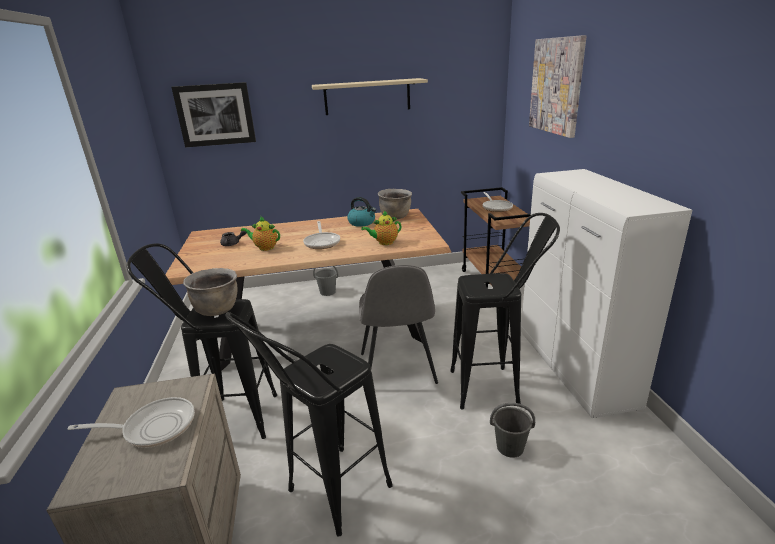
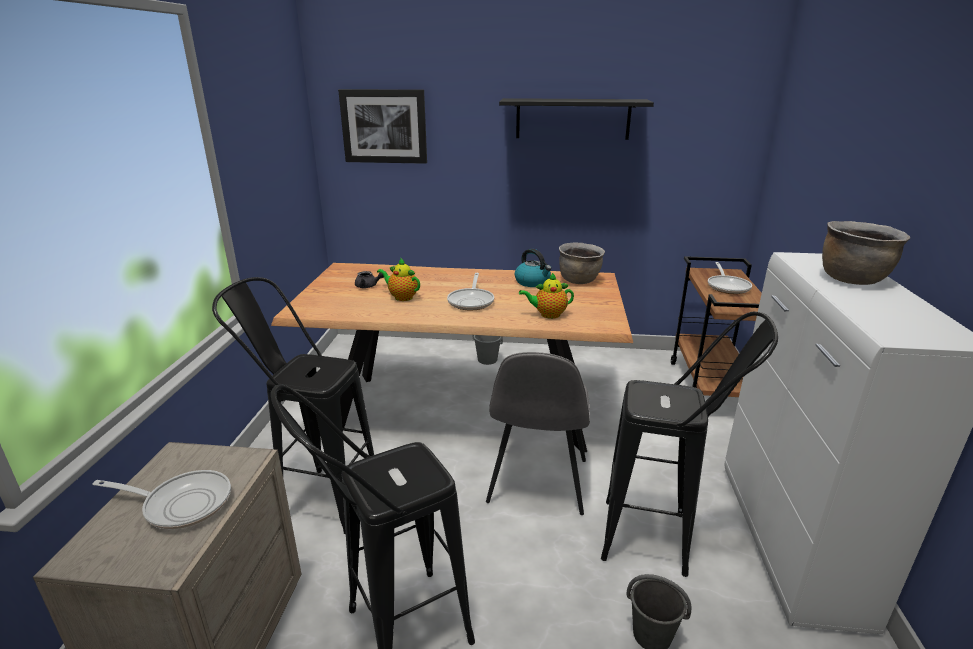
camera: 15 degrees right, 0 degrees up
brown cooking pot [183,268,237,316] -> brown cooking pot moved to [822,221,910,285]
beige shelf [312,78,428,115] -> black shelf [499,98,654,140]
picture [529,35,587,138] -> none

